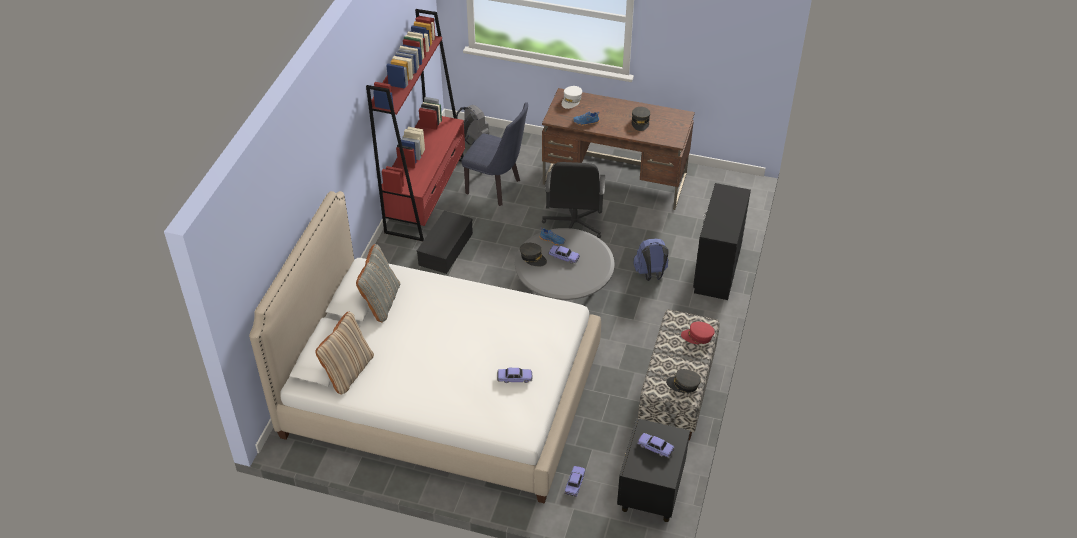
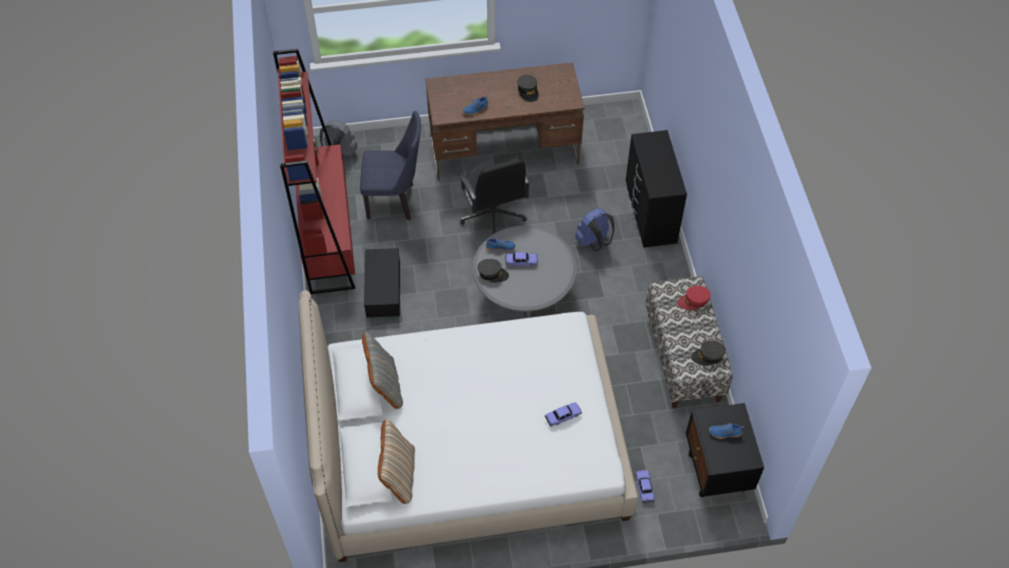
camera: 25 degrees left, 10 degrees up
white cap [562,86,582,109] -> none
toy car [637,433,675,458] -> blue shoe [709,423,744,439]

